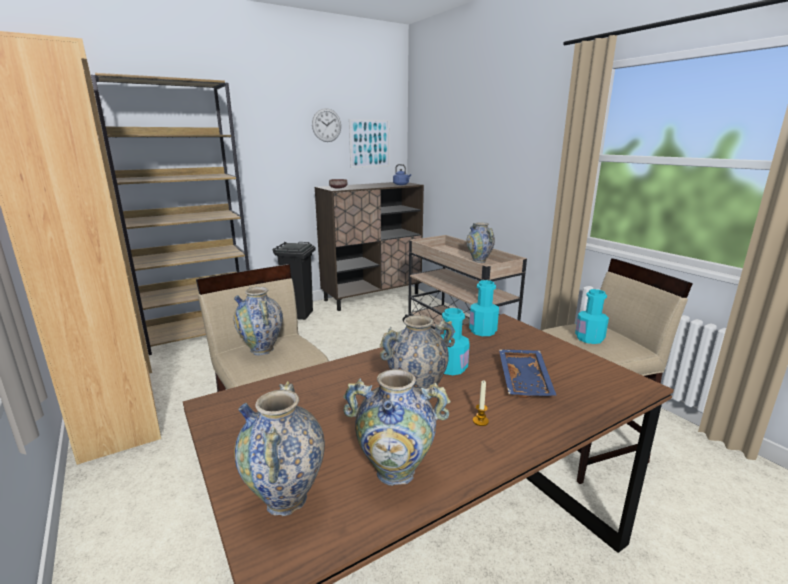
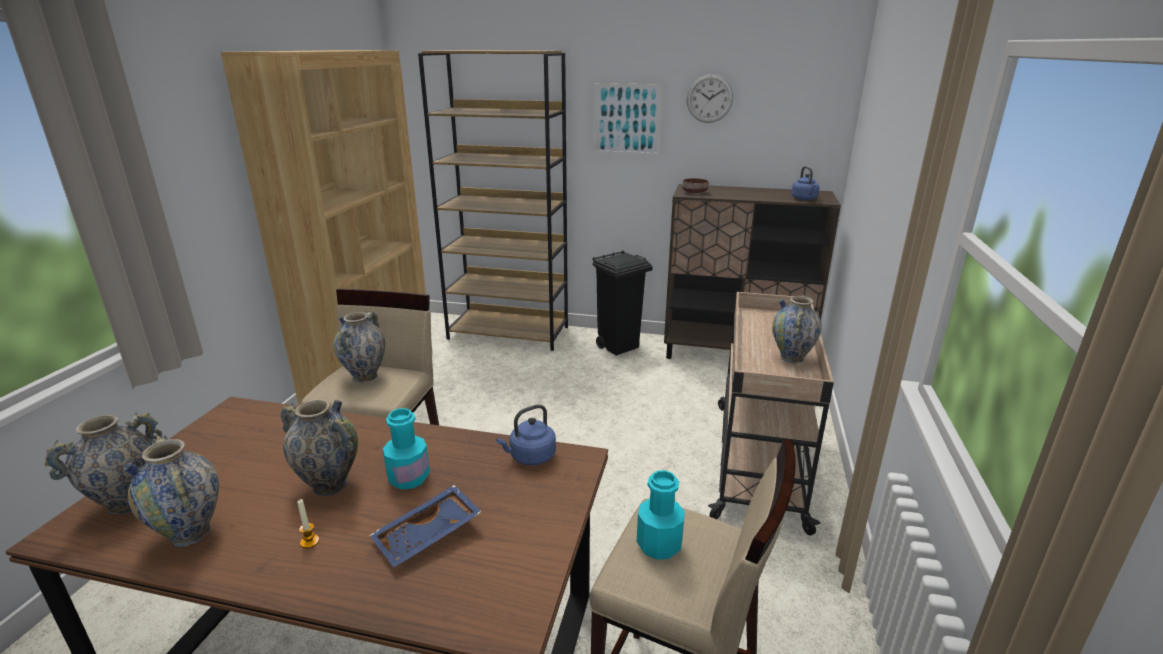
camera: 45 degrees right, 5 degrees up
picture [349,119,390,168] -> picture moved to [594,83,662,155]
turquoise bottle [469,280,499,336] -> blue kettle [496,404,556,465]

